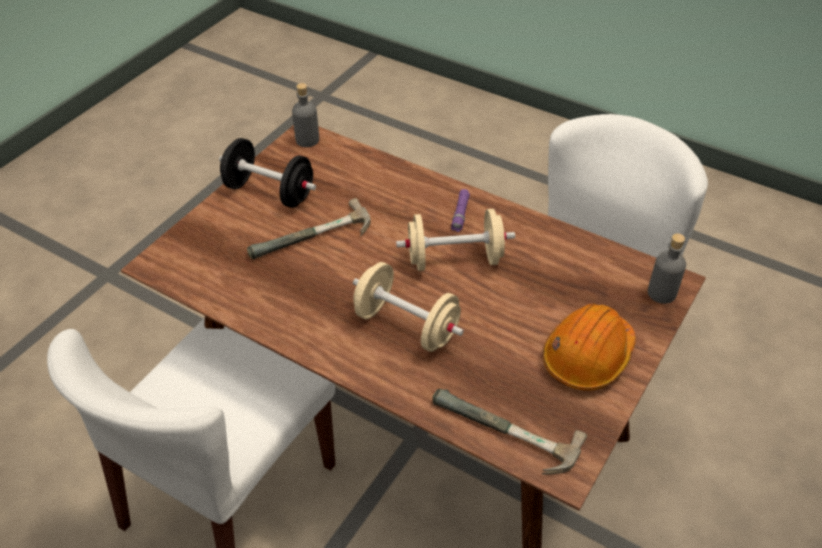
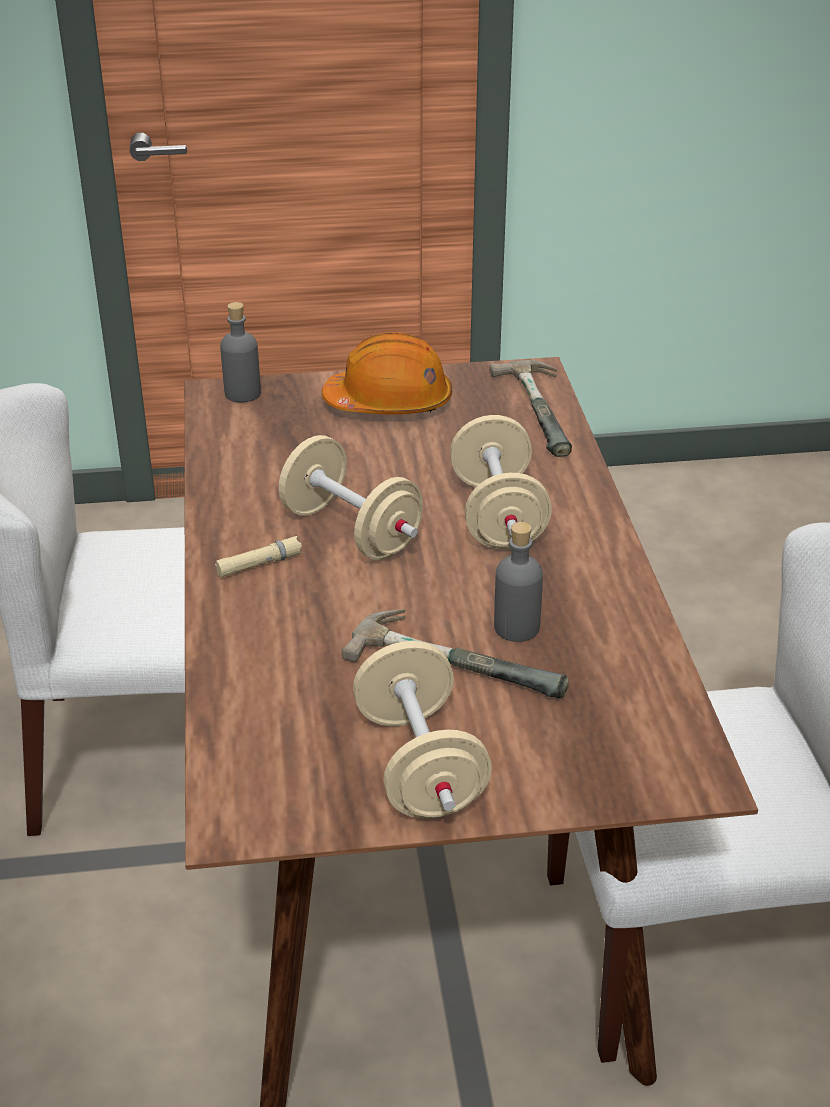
camera: 130 degrees left, 10 degrees down
black dumbbell [219,138,316,208] -> beige dumbbell [353,641,492,818]
grey bottle [292,83,319,147] -> grey bottle moved to [494,522,543,642]
purple flashlight [451,189,470,232] -> beige flashlight [215,536,302,578]

